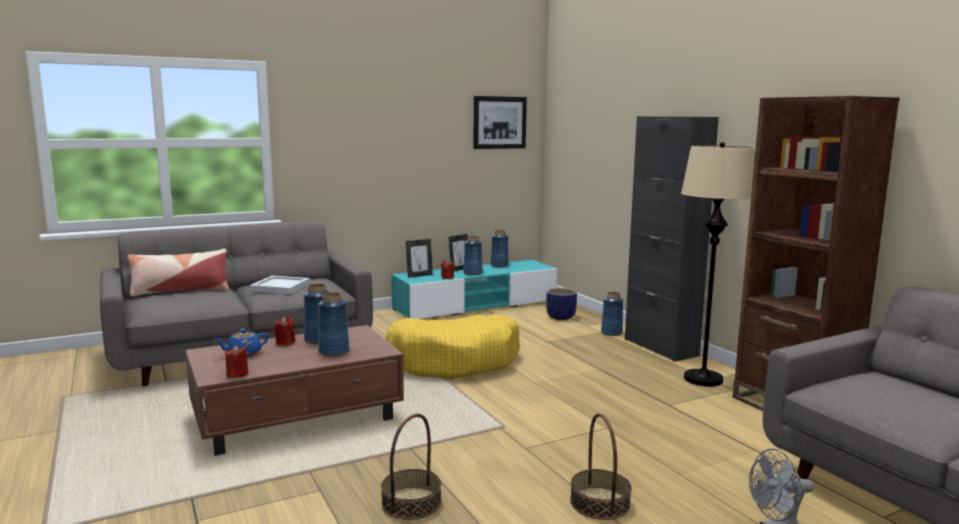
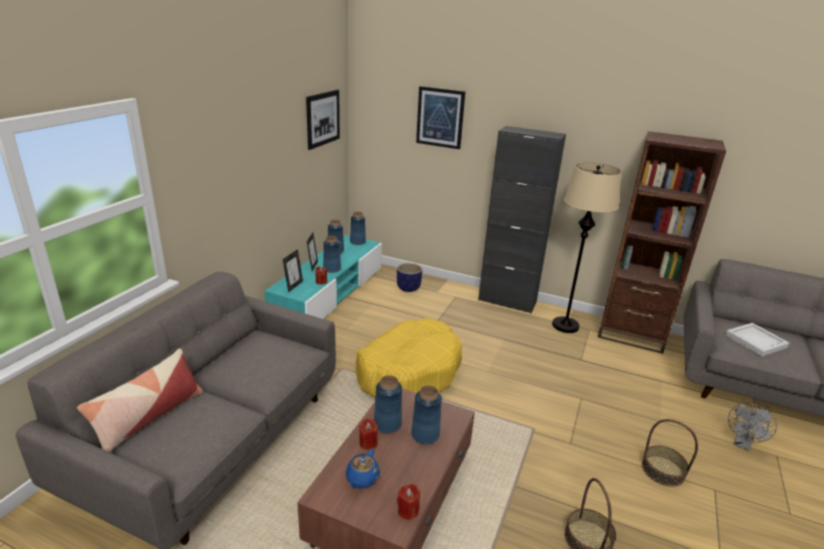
camera: 40 degrees left, 15 degrees up
white tray [250,276,310,294] -> white tray moved to [725,323,790,356]
blue vase [601,292,623,336] -> blue vase moved to [350,212,366,245]
none -> picture [416,86,465,149]

